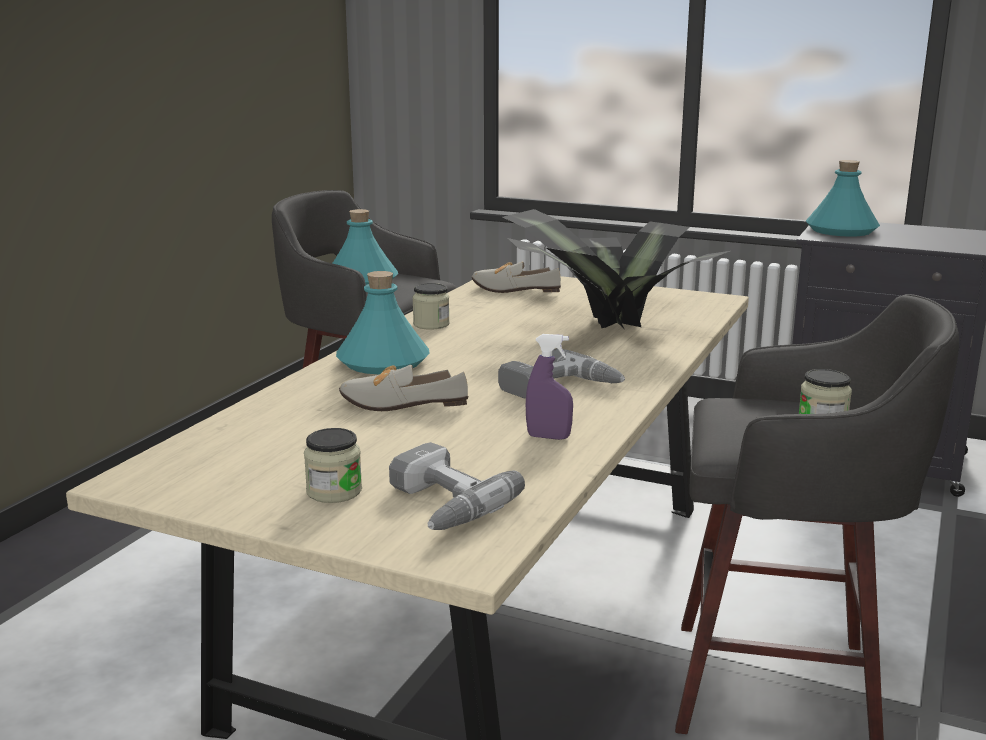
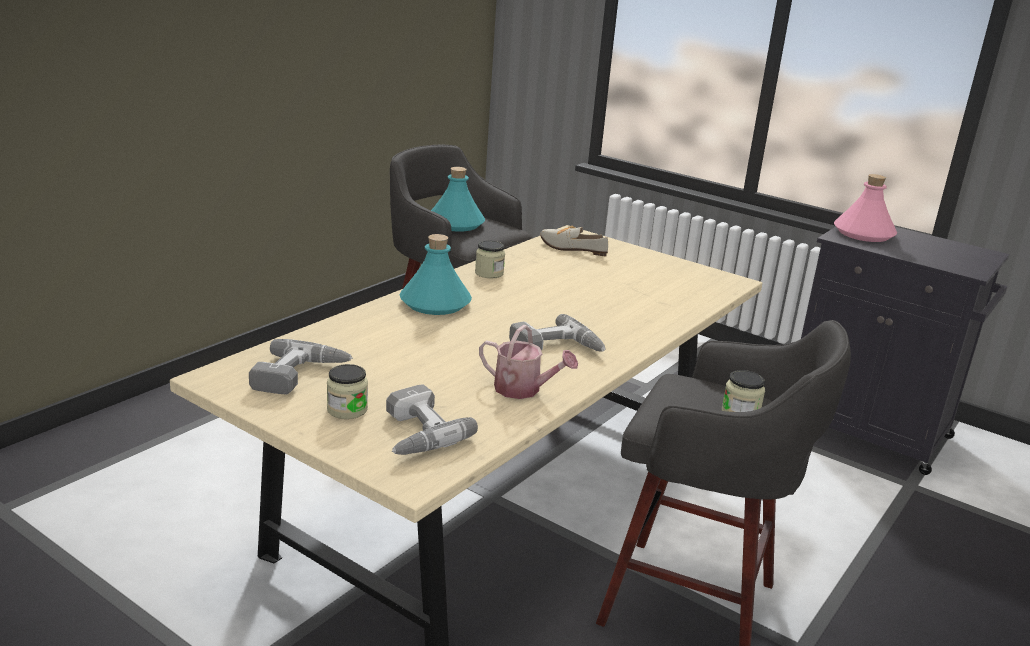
camera: 10 degrees right, 5 degrees up
shoe [339,365,468,411] -> none
potted plant [503,209,730,328] -> none
purple spray bottle [526,334,573,440] -> watering can [479,325,578,399]
turquoise bottle [806,160,880,237] -> pink bottle [834,174,897,242]
none -> power drill [249,339,353,394]

